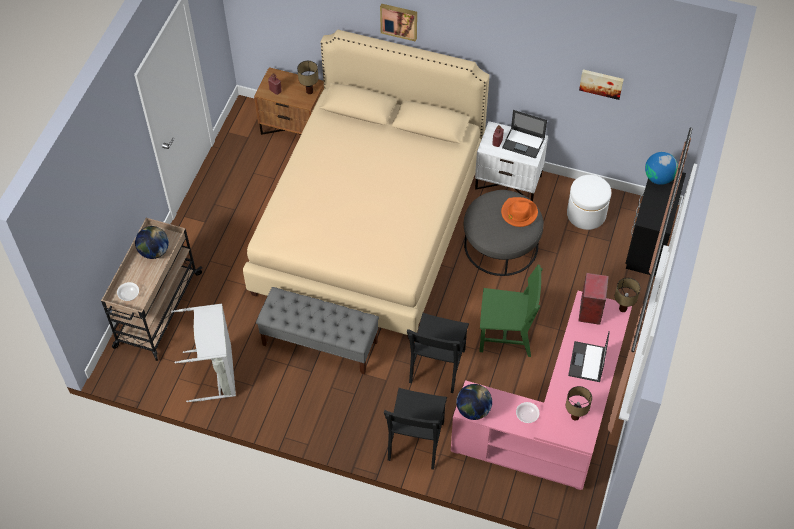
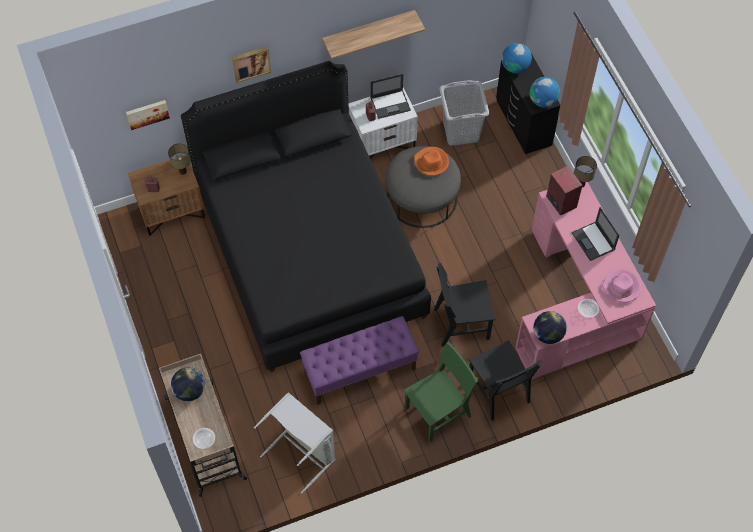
camera: 40 degrees left, 5 degrees up
beige bed [243,30,490,339] -> black bed [181,61,431,372]
grey bench [256,287,379,375] -> purple bench [300,316,419,405]
black chair [407,313,469,393] -> black chair turned 105 degrees clockwise [434,263,495,346]
green chair [479,265,542,357] -> green chair moved to [404,342,478,443]
table lamp [566,386,592,421] -> pink hat [602,269,641,303]
white ottoman [567,175,611,230] -> grey laundry basket [439,80,489,146]
picture [579,69,624,100] -> picture moved to [126,100,170,130]
none -> shelf [322,10,425,59]
none -> globe [530,77,560,108]

